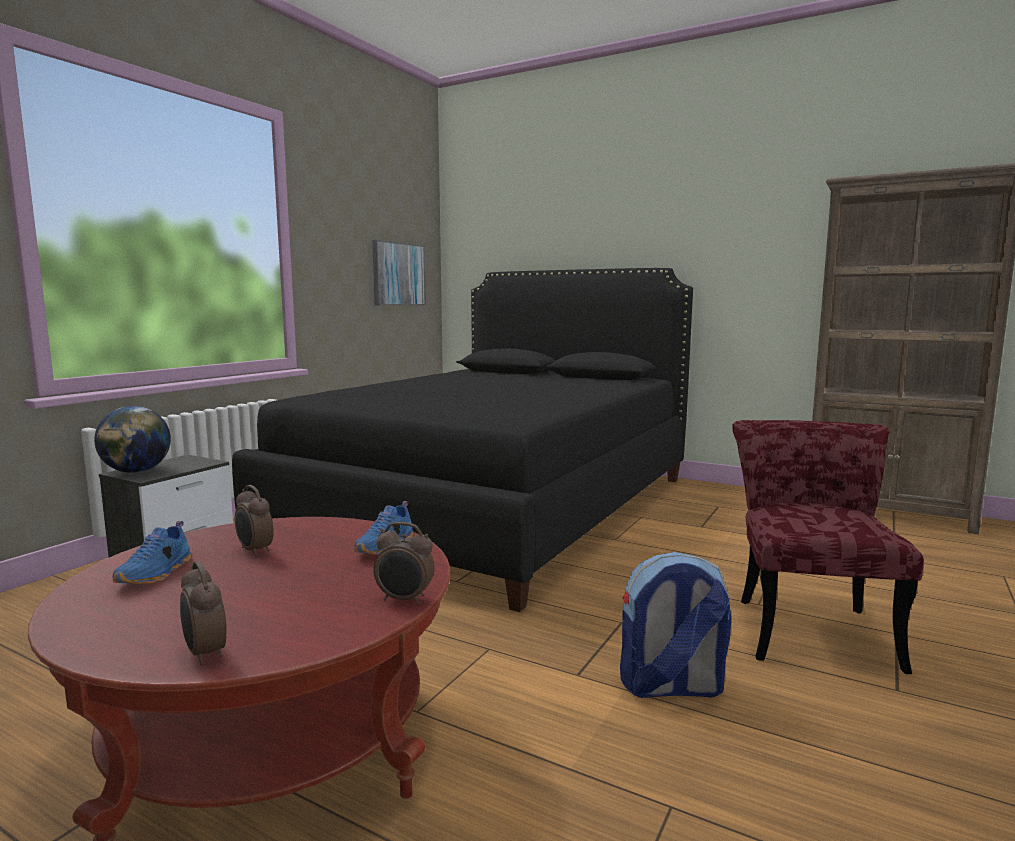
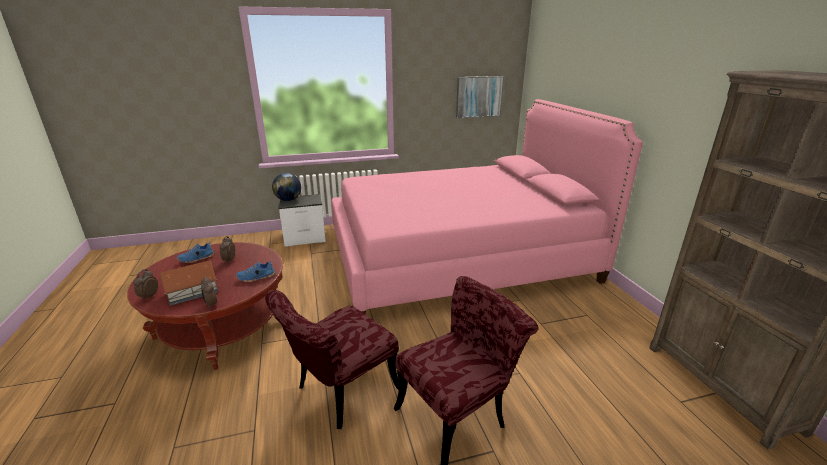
camera: 45 degrees right, 15 degrees up
black bed [232,268,693,612] -> pink bed [331,99,643,314]
backpack [620,552,731,698] -> red chair [265,290,399,429]
none -> toy house [159,260,219,306]

